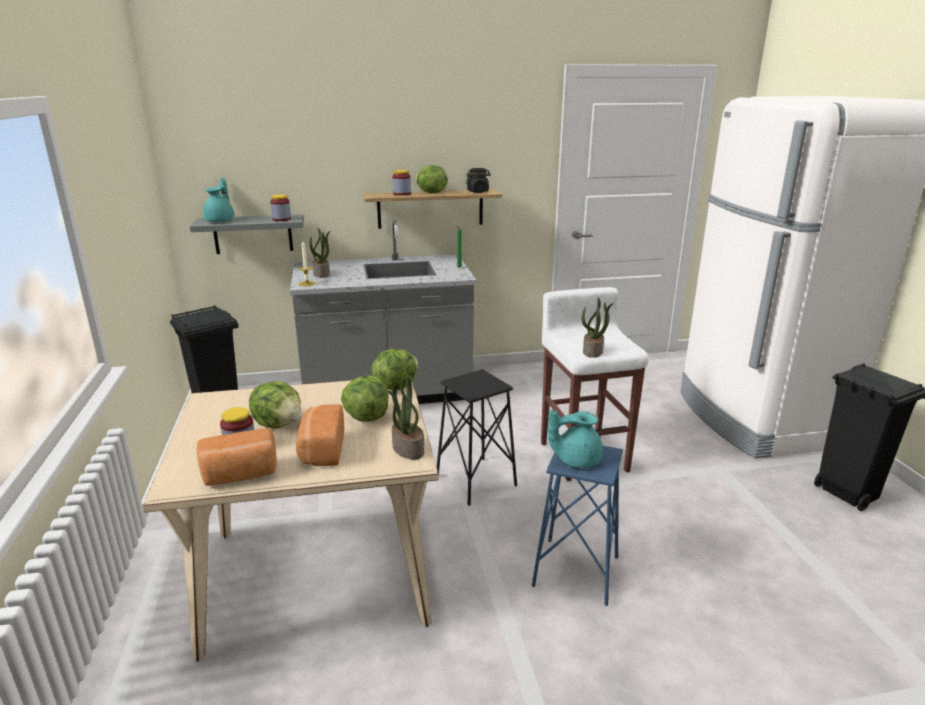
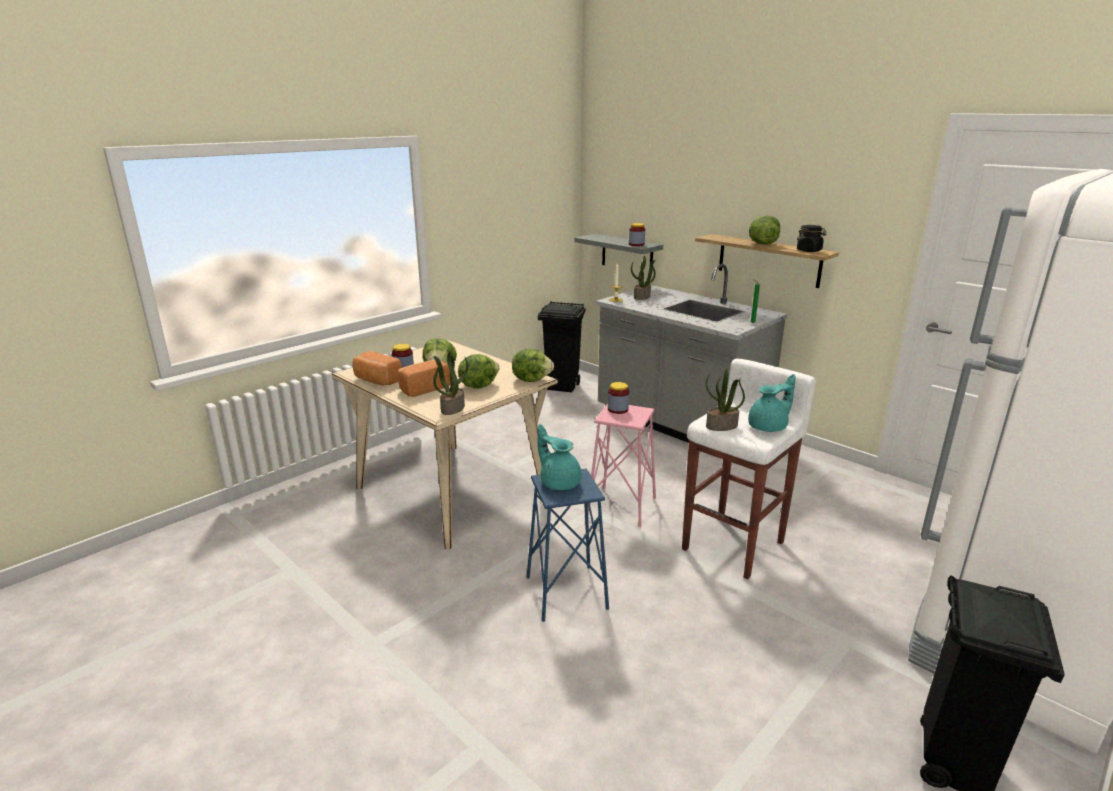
camera: 55 degrees right, 0 degrees up
turquoise teapot [203,177,234,222] -> turquoise teapot moved to [748,374,796,432]
jar [393,170,411,196] -> jar moved to [608,382,629,414]
black stool [437,369,517,506] -> pink stool [588,404,656,527]

